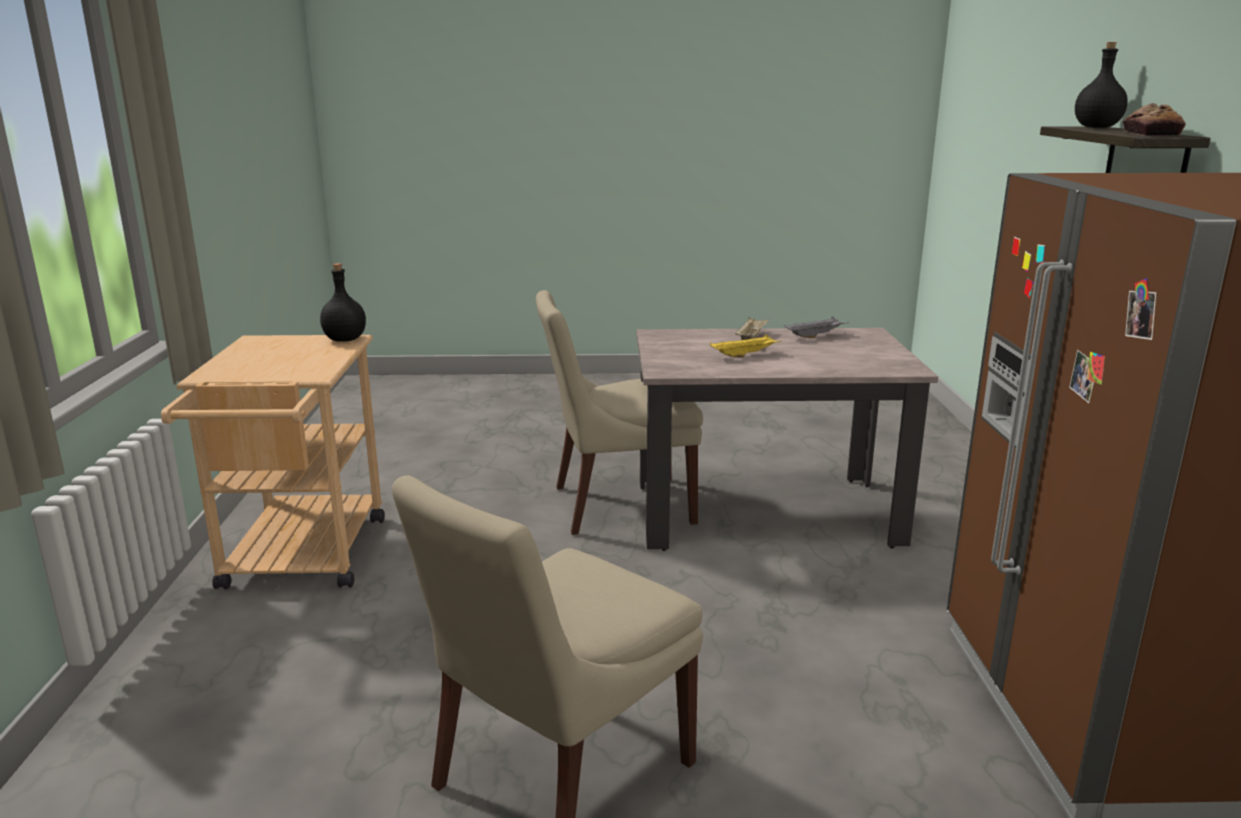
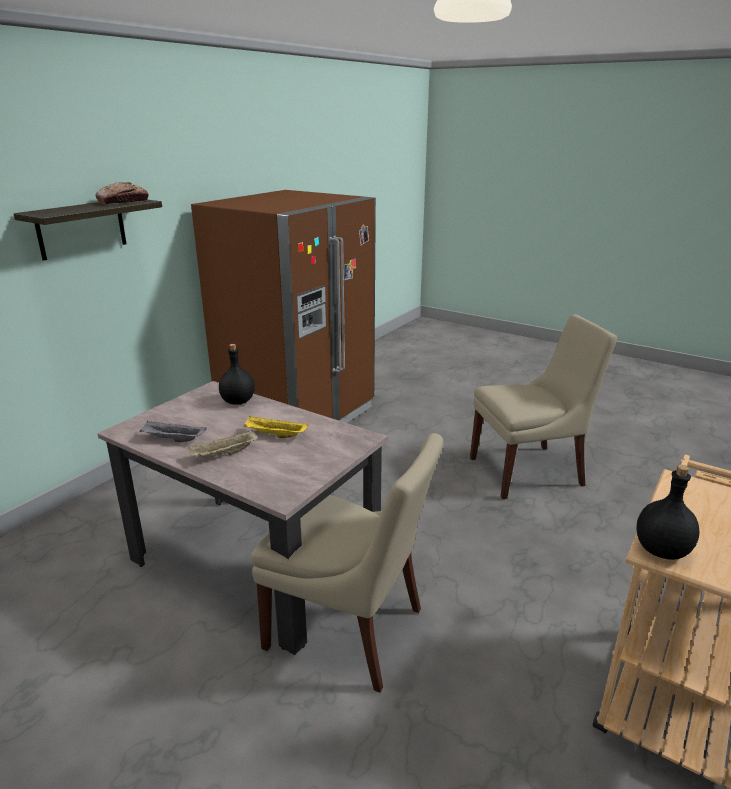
camera: 145 degrees left, 5 degrees up
black bottle [1075,42,1128,128] -> black bottle moved to [219,344,255,405]

